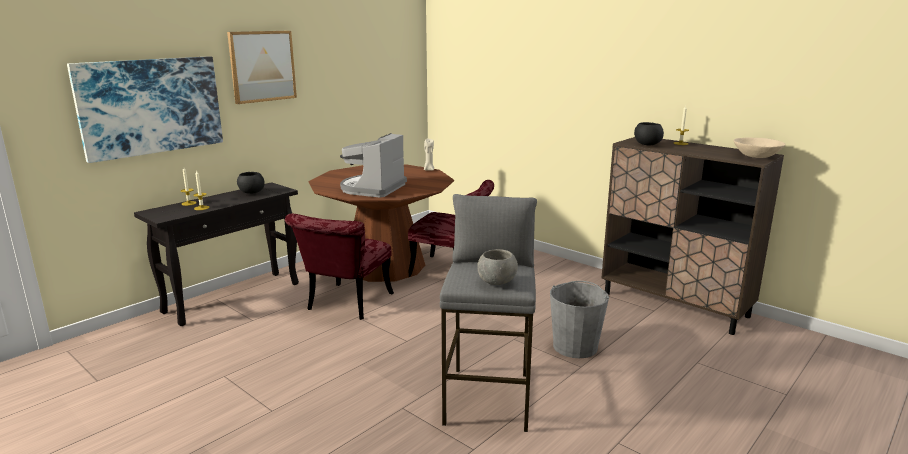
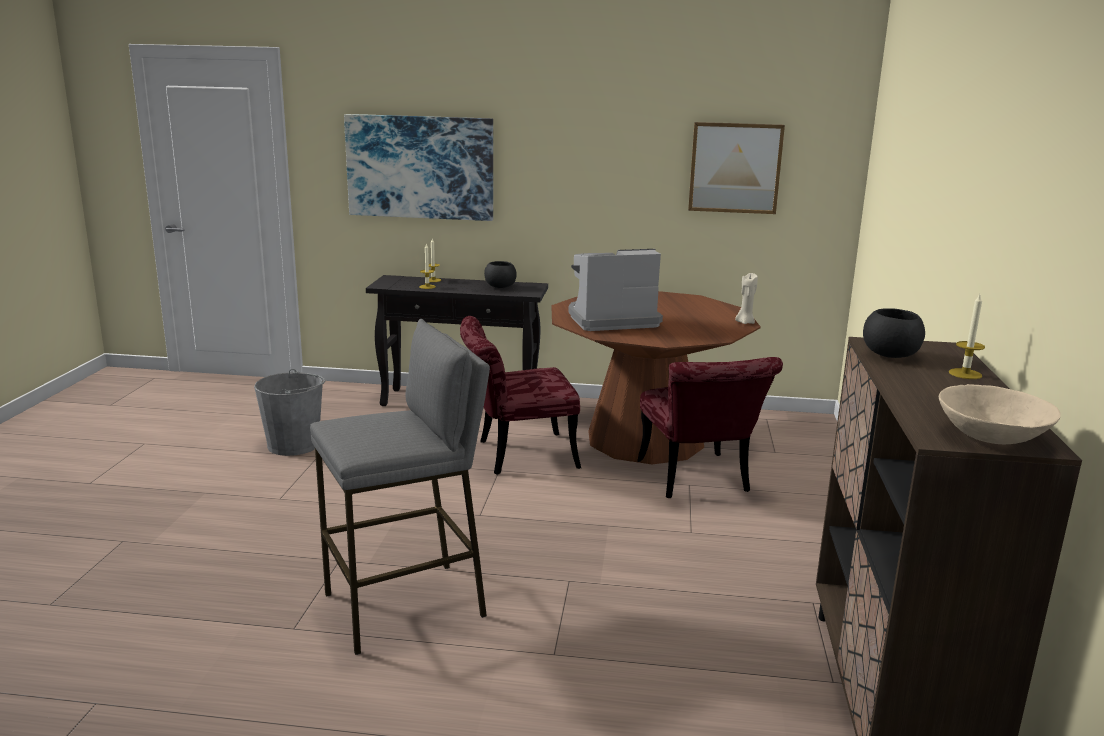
camera: 55 degrees right, 0 degrees up
picture [227,31,297,104] -> picture moved to [688,122,785,214]
grey bowl [477,249,518,285] -> none
grey bucket [550,281,609,358] -> grey bucket moved to [254,369,325,456]

